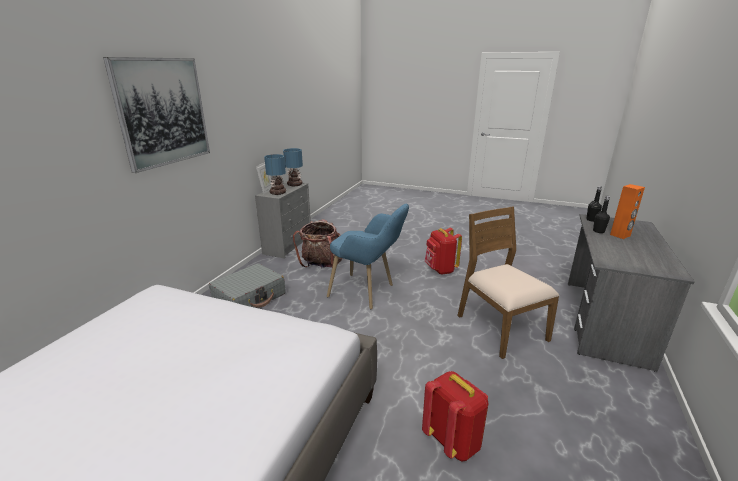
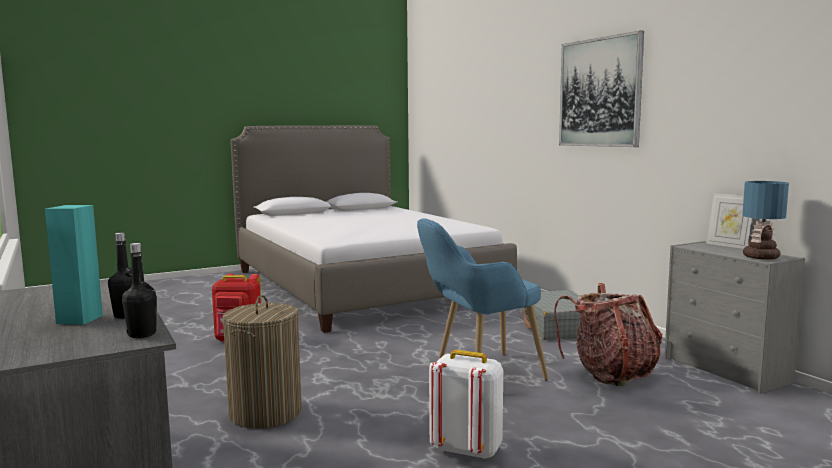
camera: 130 degrees right, 15 degrees down
table lamp [264,154,286,195] -> none
red backpack [425,228,462,275] -> white backpack [429,350,503,460]
brown chair [457,207,560,359] -> laundry basket [223,295,302,429]
orange speaker [610,184,645,239] -> turquoise speaker [45,205,103,325]

